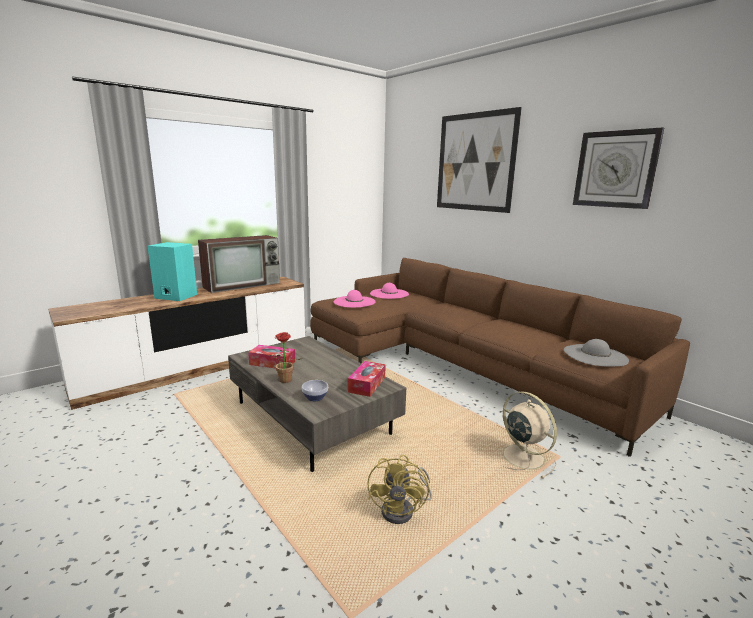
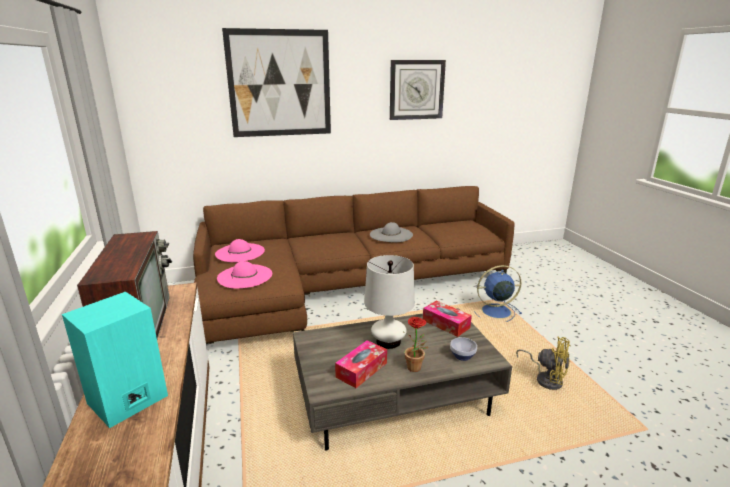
camera: 65 degrees left, 5 degrees up
beige fan [492,392,557,479] -> blue fan [474,265,522,322]
grey hat [564,339,629,367] -> grey hat moved to [370,222,413,242]
none -> white table lamp [364,255,415,349]

